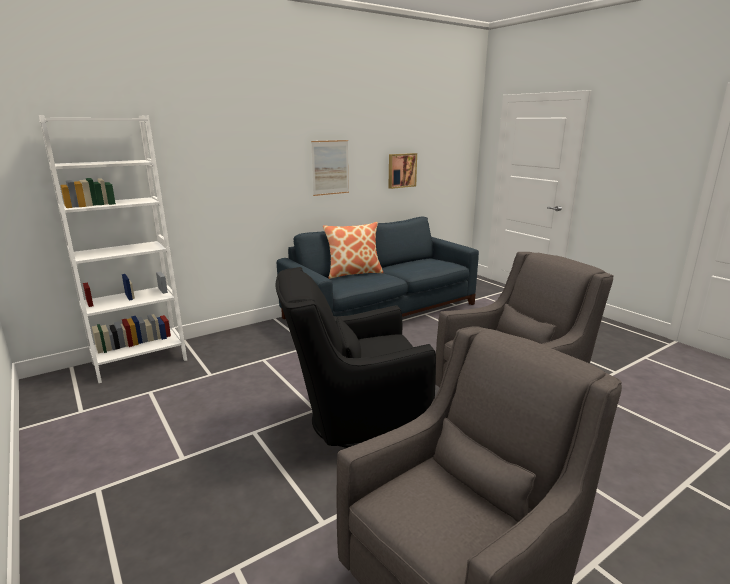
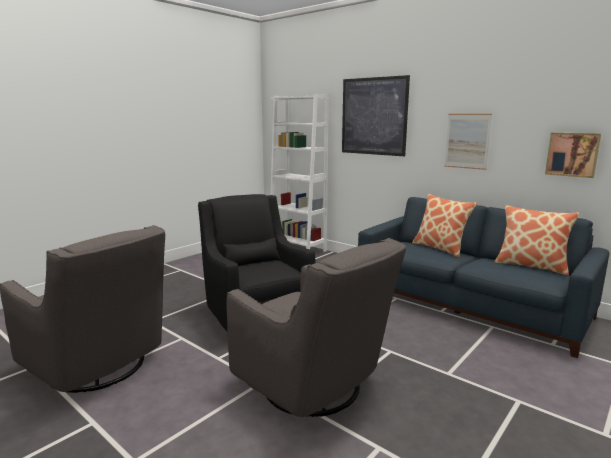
camera: 75 degrees right, 5 degrees down
none -> picture [342,75,410,156]
none -> pillow [494,205,580,276]

